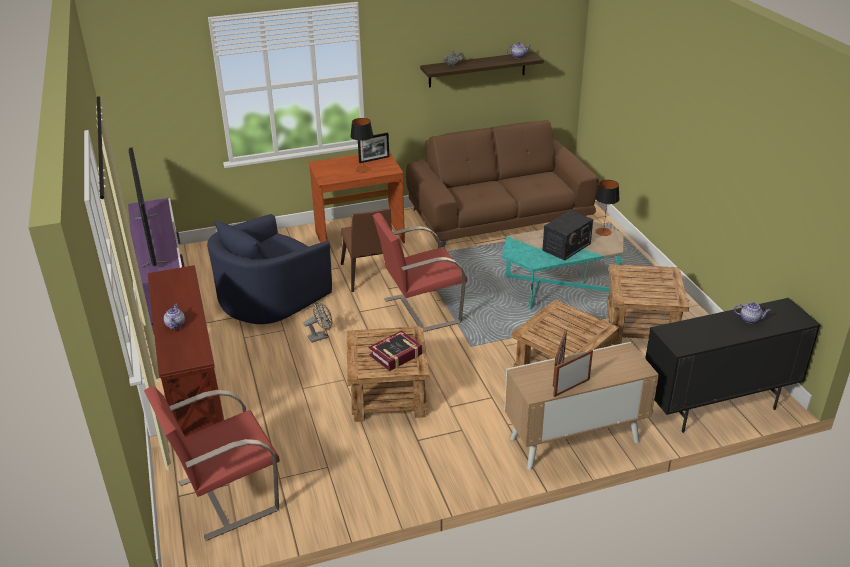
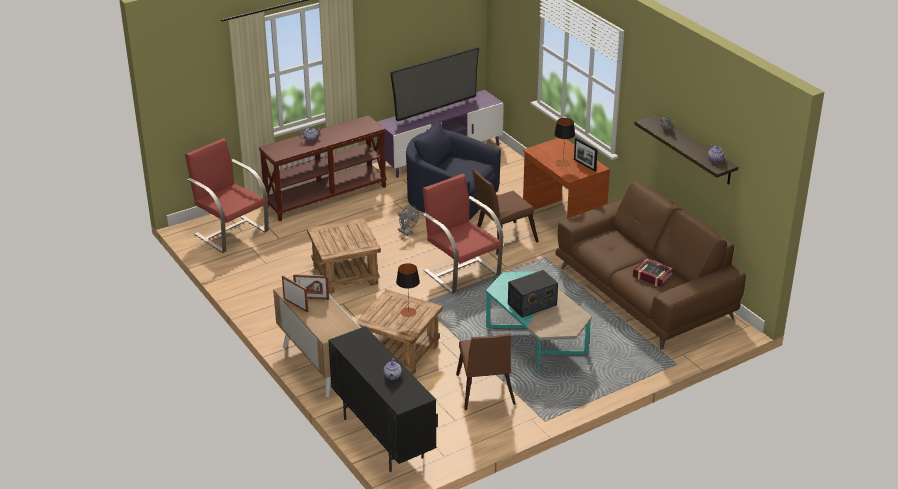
camera: 75 degrees right, 0 degrees up
book [369,331,422,371] -> book moved to [633,258,675,287]
radio [542,210,593,260] -> radio turned 60 degrees counterclockwise [508,270,558,318]
table lamp [595,180,620,236] -> table lamp moved to [396,263,420,317]
brown side table [607,264,689,345] -> brown chair [456,334,516,410]

